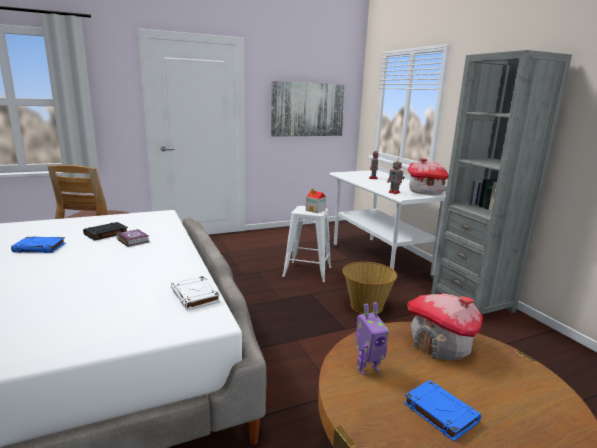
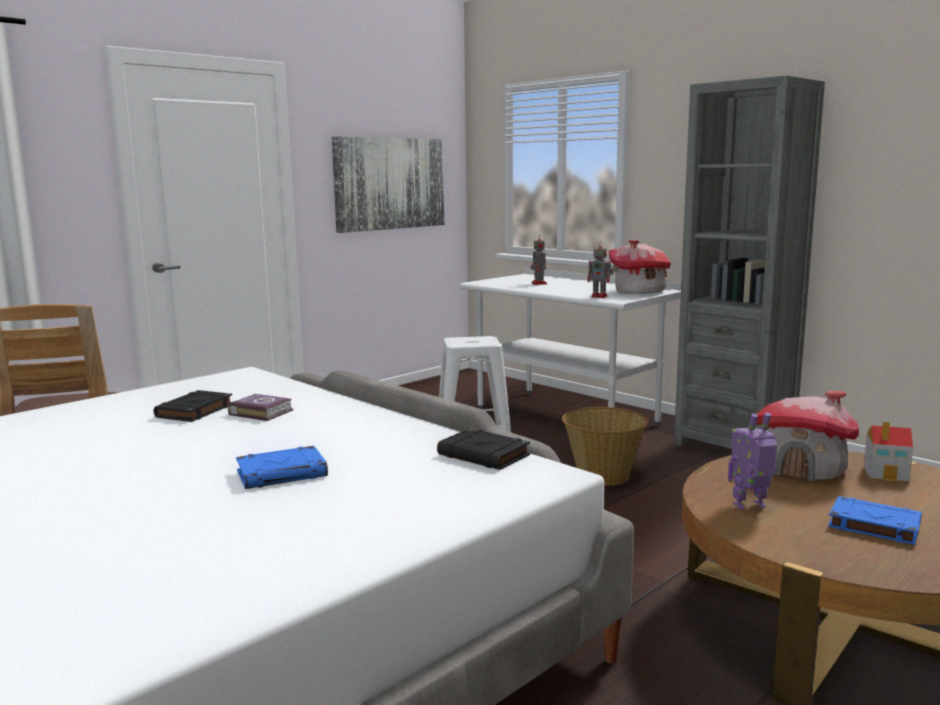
camera: 20 degrees left, 5 degrees down
blue book [11,236,66,253] -> blue book moved to [236,446,328,489]
white book [171,276,220,310] -> black book [437,428,530,470]
toy house [306,188,326,213] -> toy house moved to [864,422,913,482]
toy robot [356,302,389,375] -> toy robot turned 150 degrees counterclockwise [728,413,777,510]

